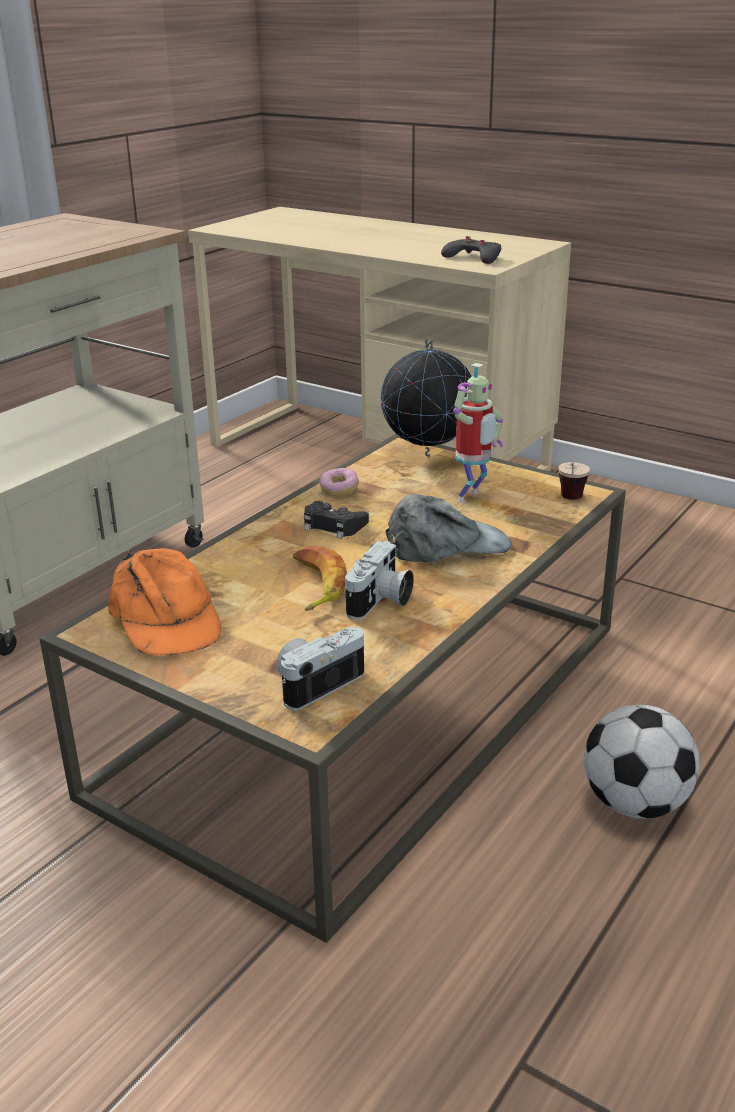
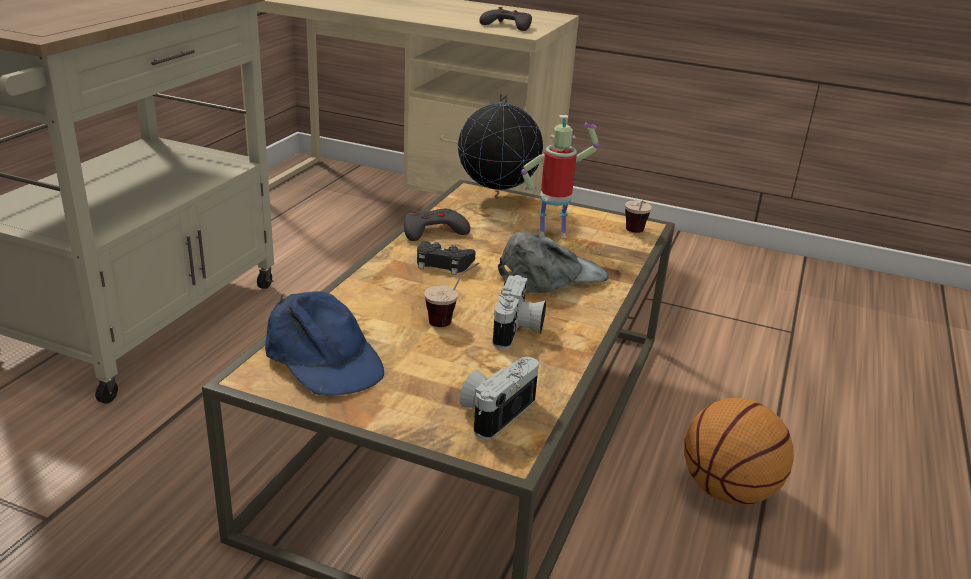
camera: 15 degrees left, 0 degrees up
orange cap [108,549,221,655] -> blue cap [265,291,384,396]
banana [293,546,347,611] -> cup [424,262,479,327]
donut [319,468,359,496] -> grey game controller [404,209,470,241]
toy robot [453,363,503,503] -> toy robot turned 120 degrees counterclockwise [521,115,599,238]
football [584,705,700,819] -> basketball [684,398,794,505]

